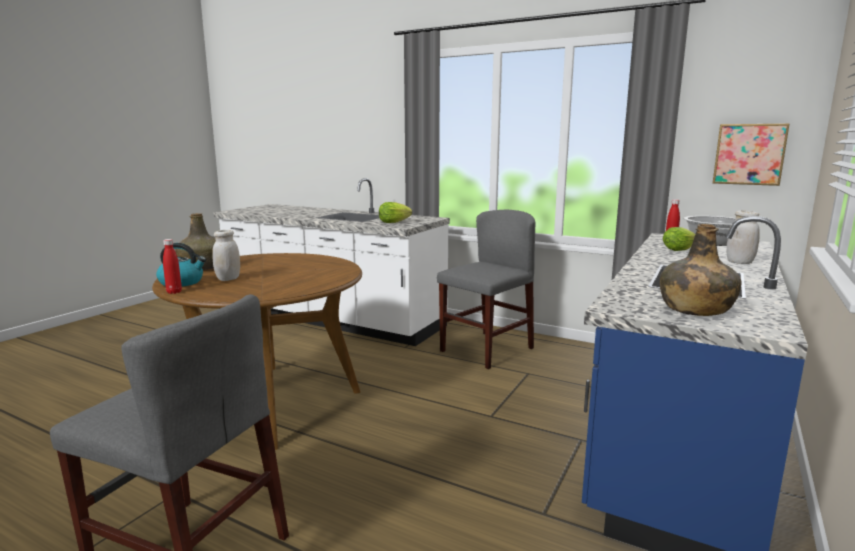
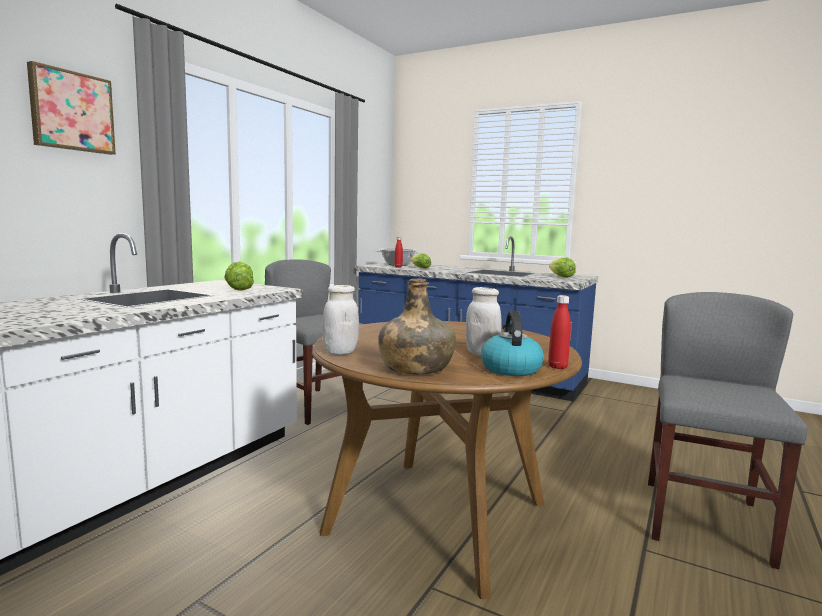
camera: 90 degrees left, 5 degrees down
green bottle [660,224,742,316] -> lettuce [549,257,576,278]
picture [713,124,789,186] -> picture moved to [27,61,116,155]
white jar [726,210,760,264] -> white jar moved to [323,285,359,355]

